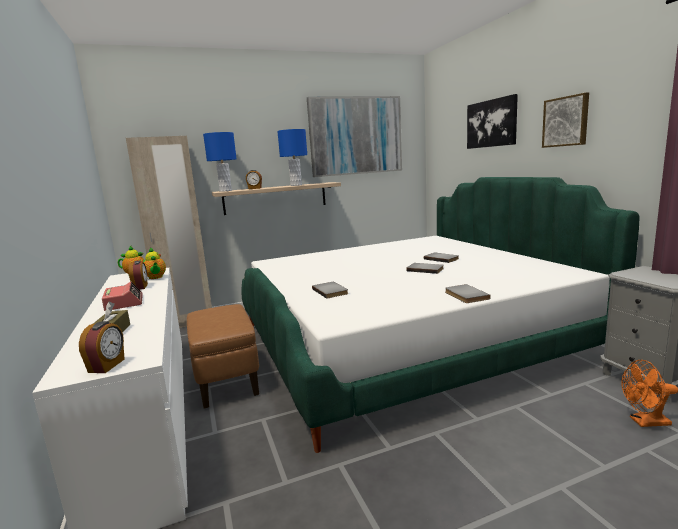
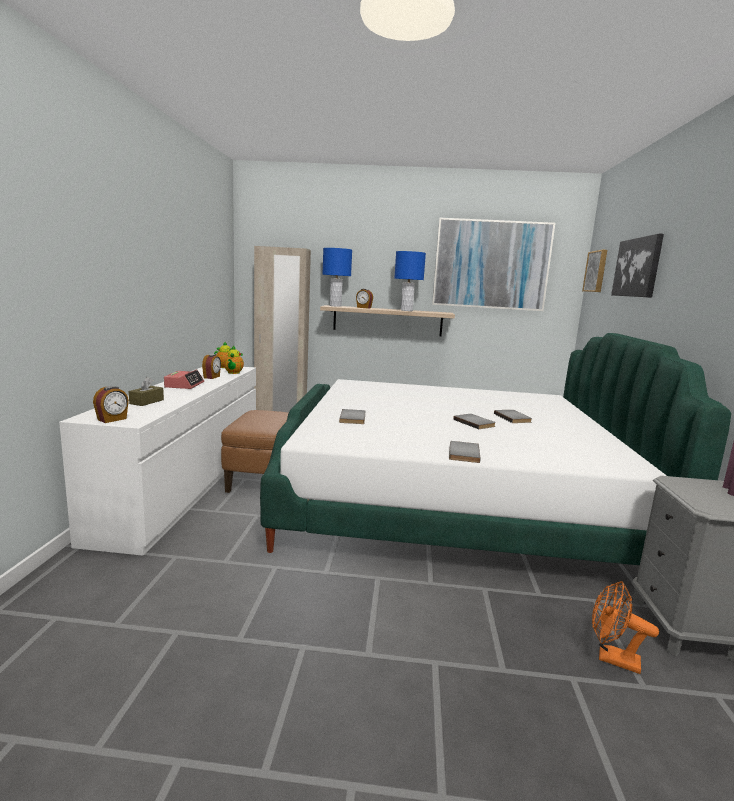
camera: 25 degrees right, 0 degrees up
picture [542,93,589,148] -> picture moved to [582,250,607,292]

